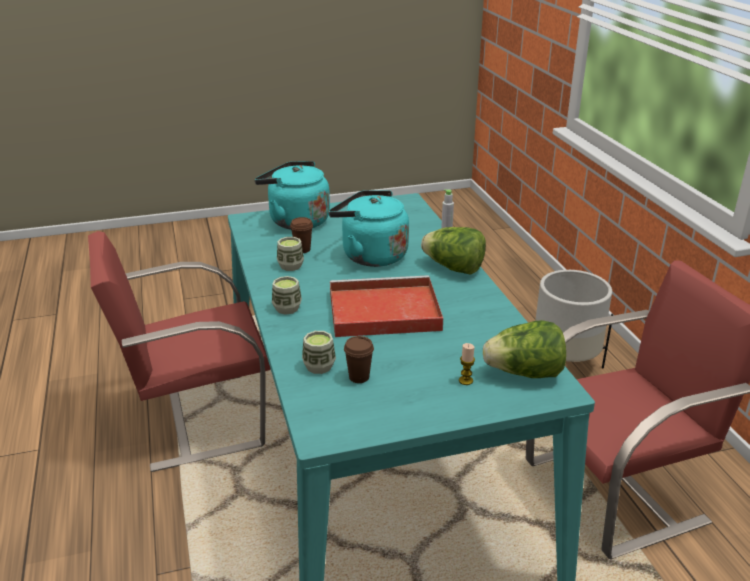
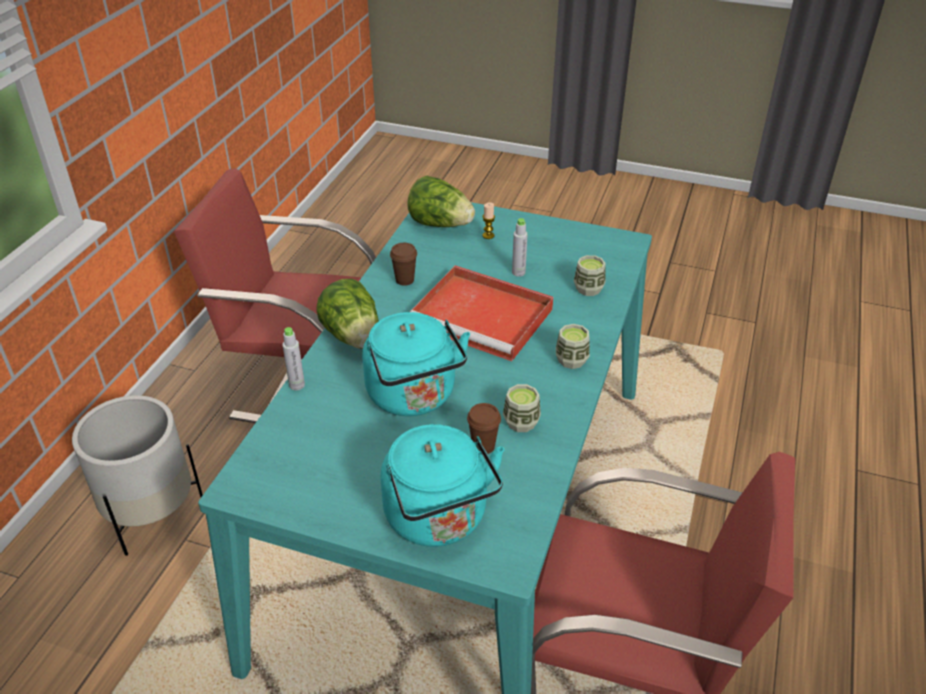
camera: 145 degrees left, 10 degrees up
brown cup [344,336,374,383] -> brown cup moved to [390,243,417,286]
none -> grey bottle [512,218,528,277]

